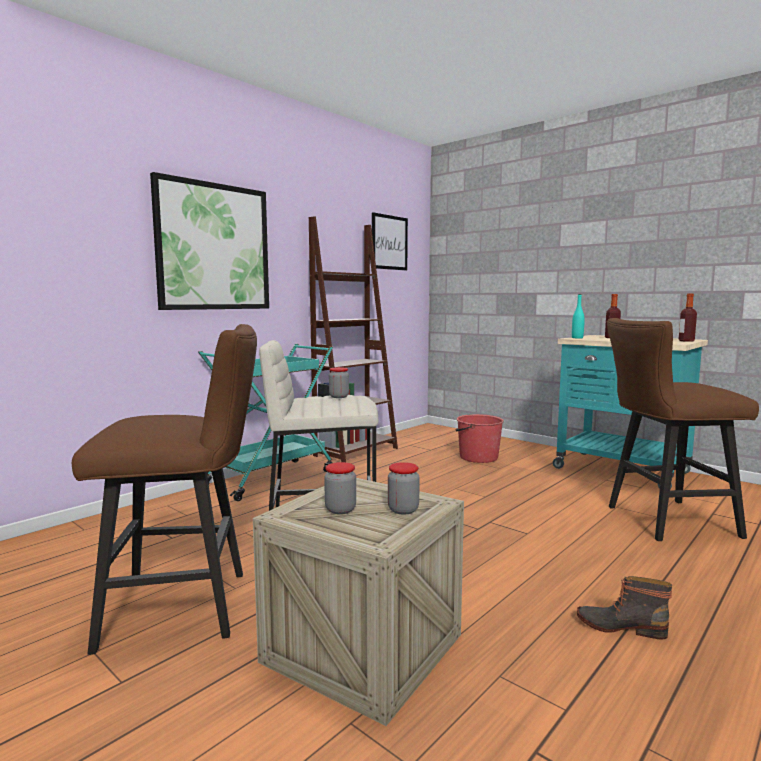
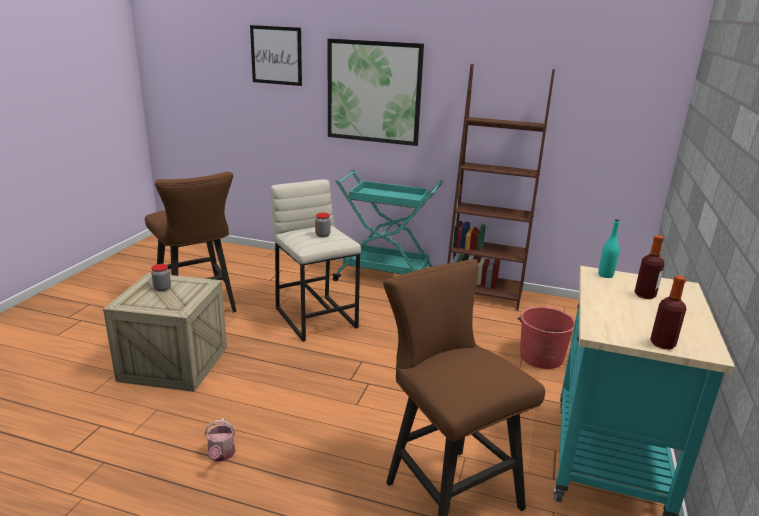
camera: 65 degrees right, 15 degrees up
picture [372,212,408,270] -> picture moved to [250,25,302,86]
jar [388,462,420,514] -> none
boot [577,576,672,639] -> watering can [205,418,235,461]

